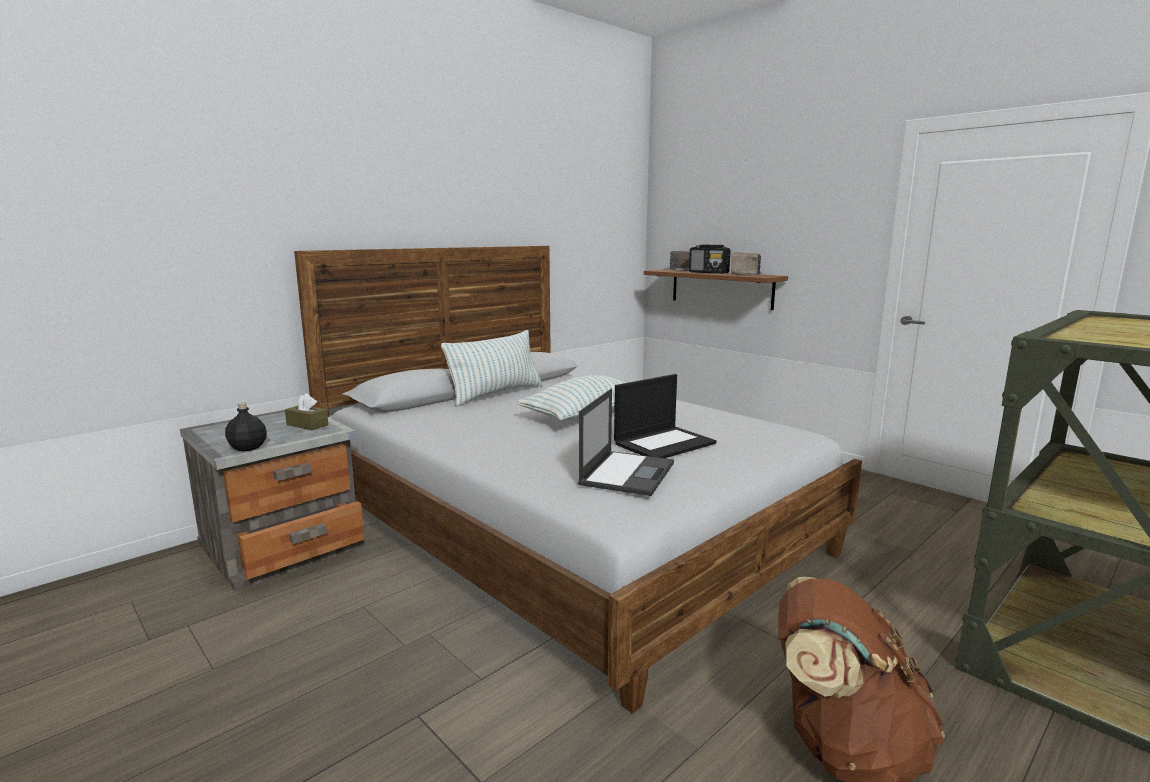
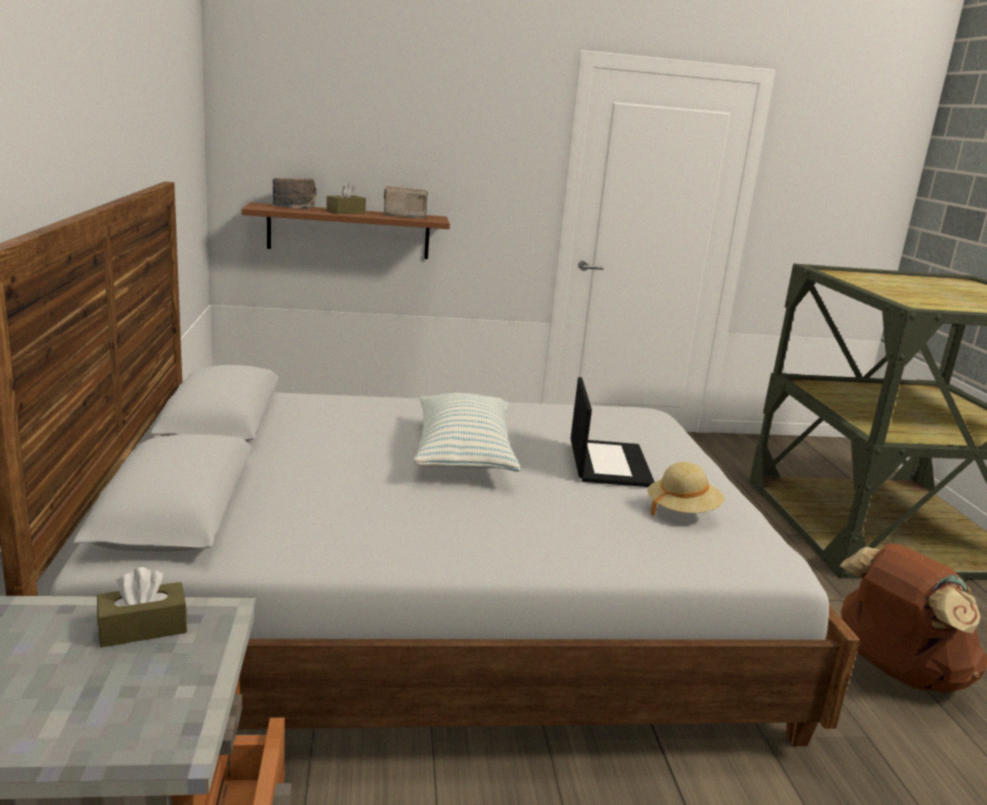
camera: 55 degrees left, 5 degrees up
black bottle [225,403,267,451] -> none
pillow [441,330,543,407] -> none
laptop [578,389,674,496] -> beige hat [647,462,724,516]
radio [689,245,731,274] -> brown tissue box [326,182,366,214]

